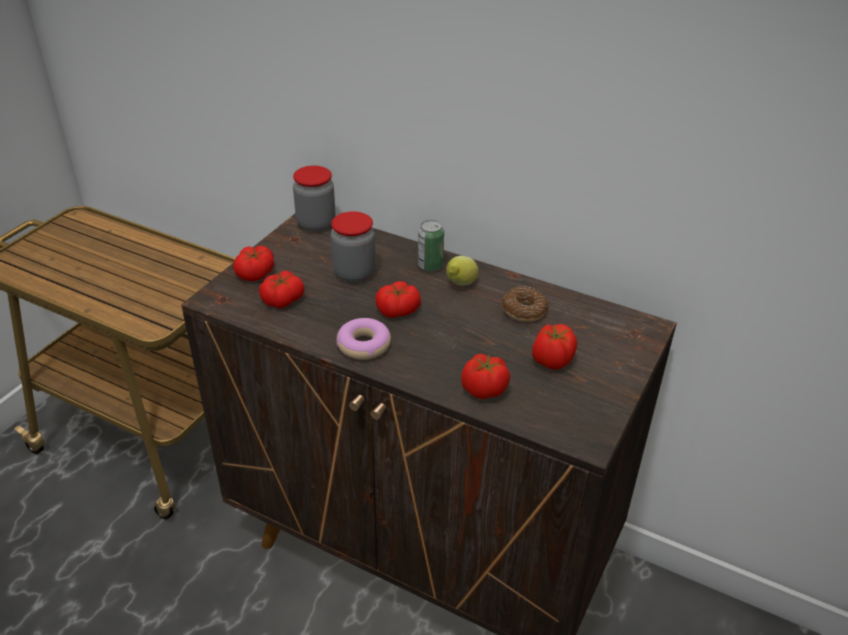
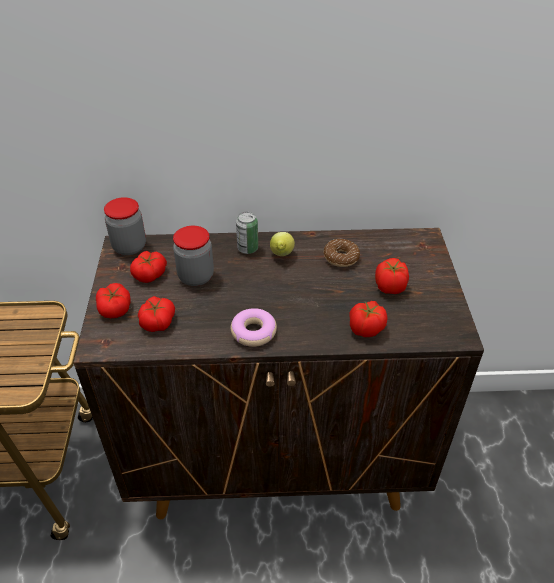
camera: 30 degrees left, 5 degrees up
tomato [375,281,421,318] -> tomato moved to [130,251,167,283]

